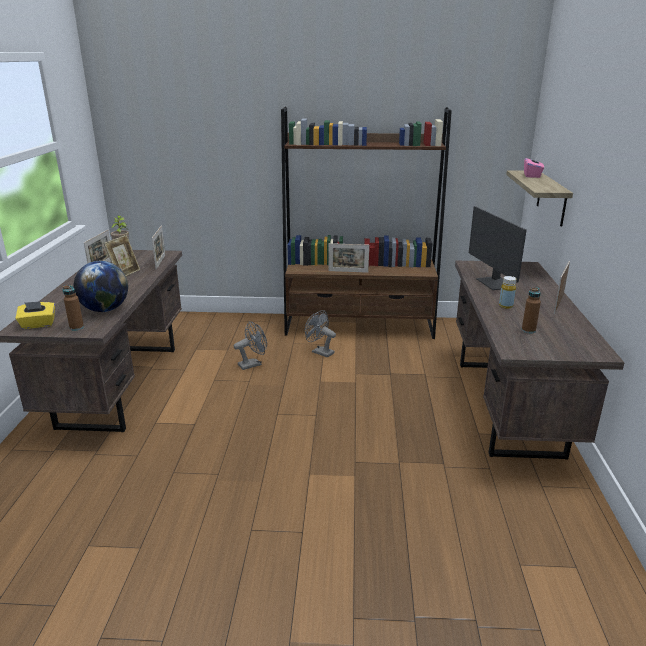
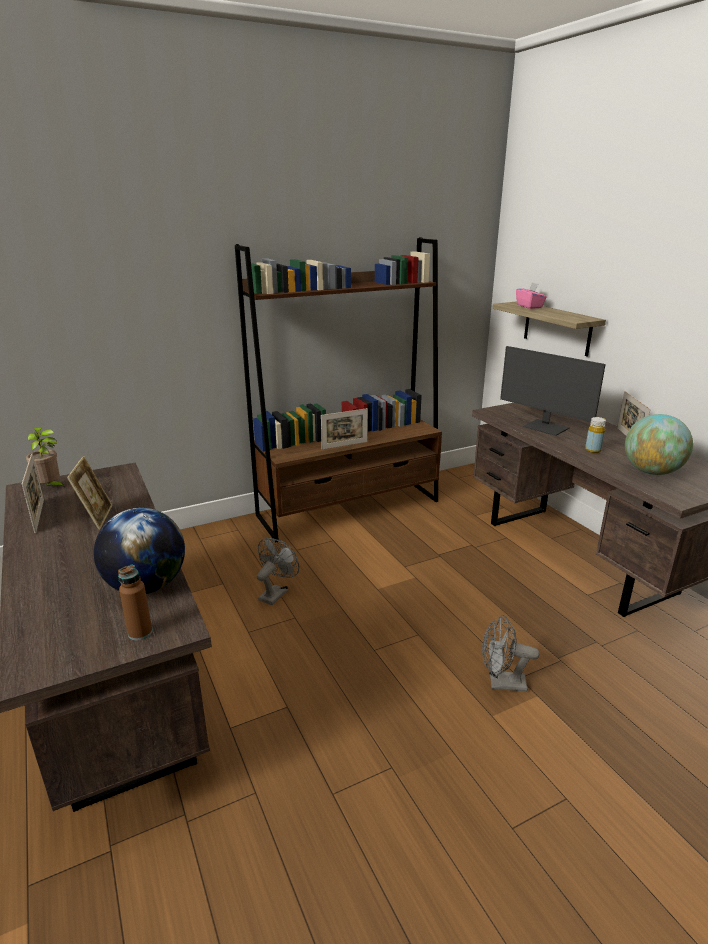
camera: 30 degrees left, 0 degrees up
yellow tissue box [16,301,55,329] -> none
picture frame [152,225,165,269] -> none
grey fan [305,310,336,357] -> grey fan moved to [482,615,540,692]
brown bottle [522,288,541,333] -> globe [625,414,693,475]

